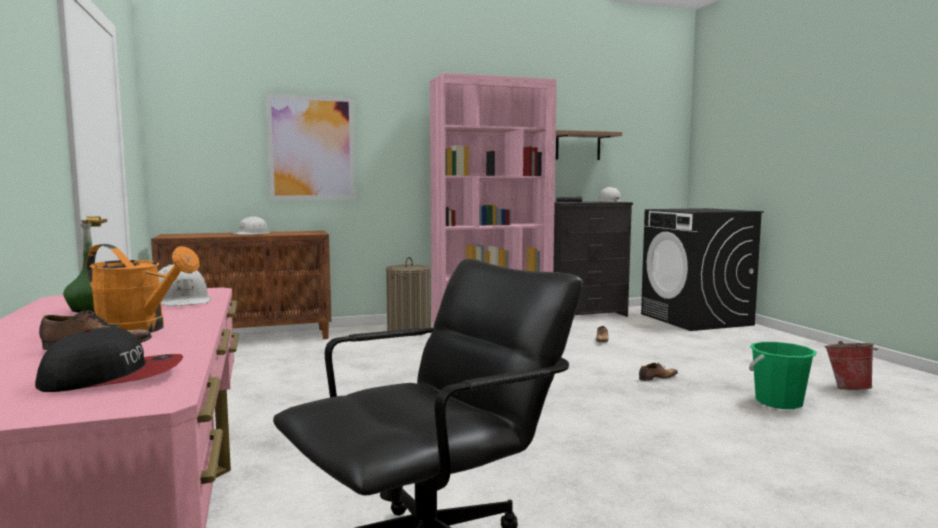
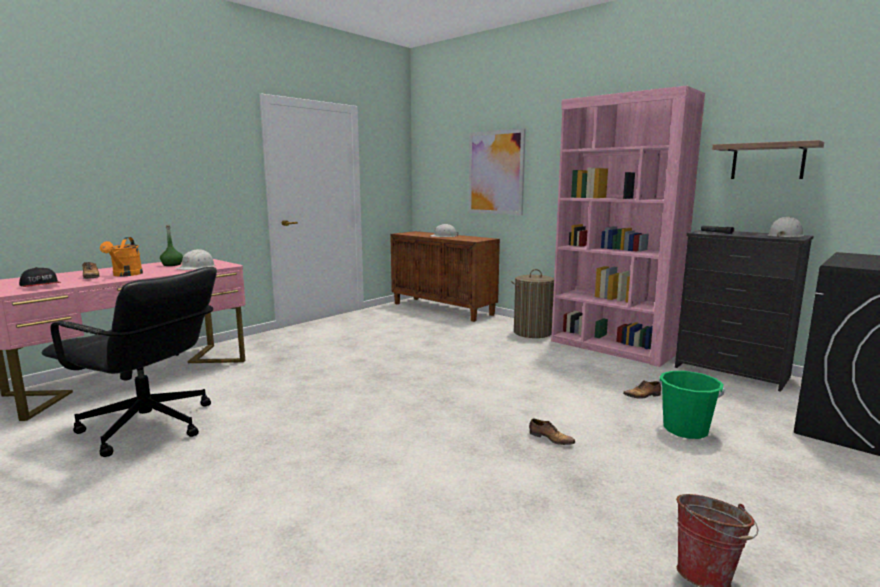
camera: 60 degrees right, 5 degrees up
green bucket [749,342,817,409] -> green bucket moved to [659,371,725,439]

